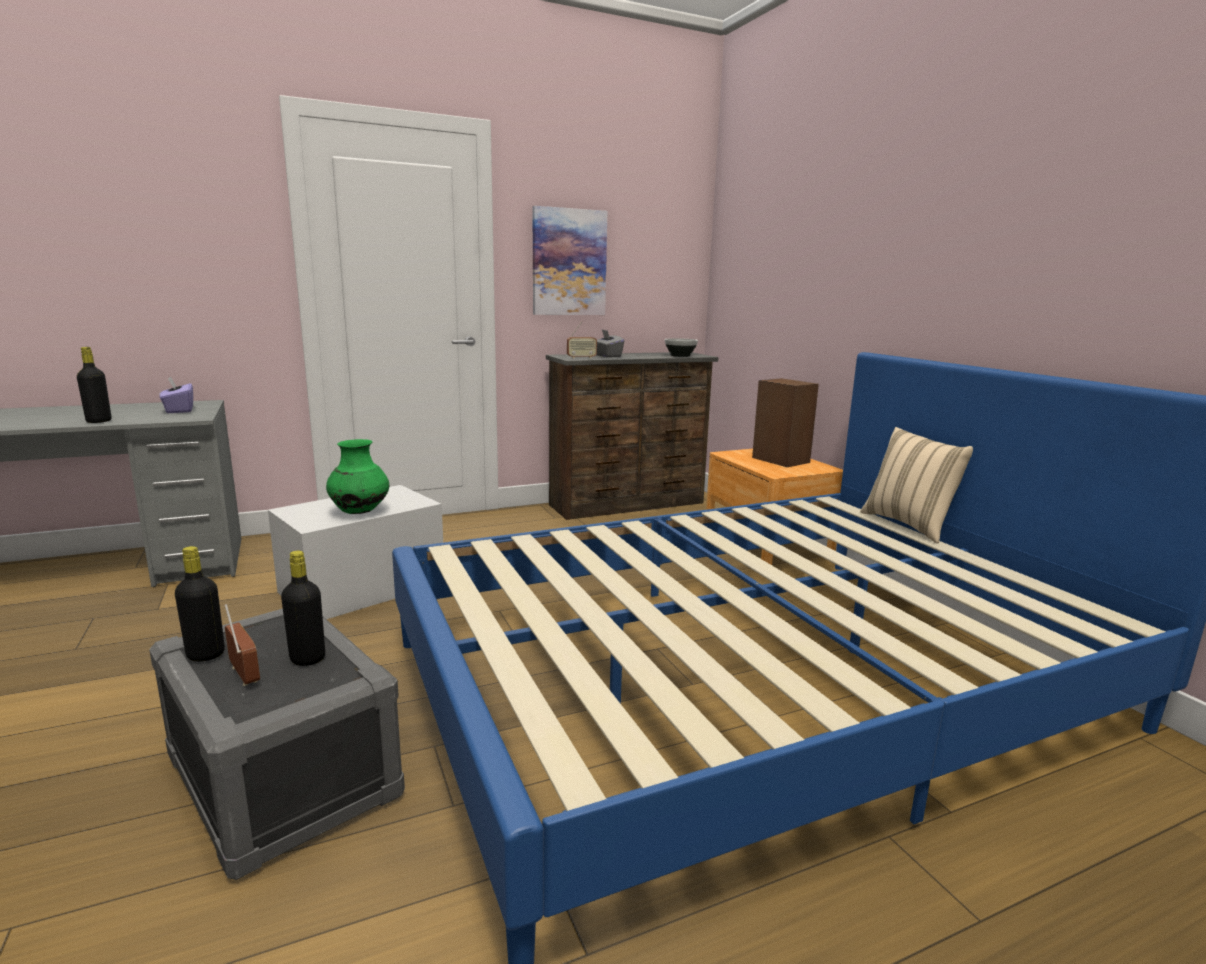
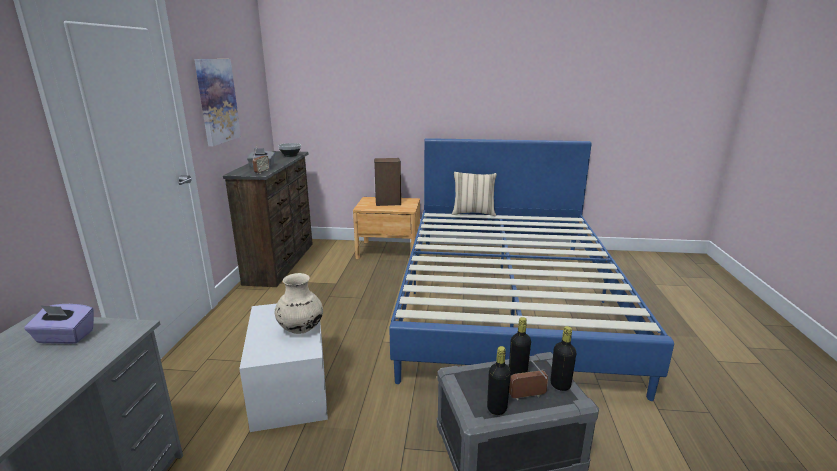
camera: 60 degrees left, 5 degrees up
black bottle [77,347,111,423] -> black bottle moved to [551,326,576,391]
green vase [326,439,389,514] -> beige vase [275,273,323,334]

